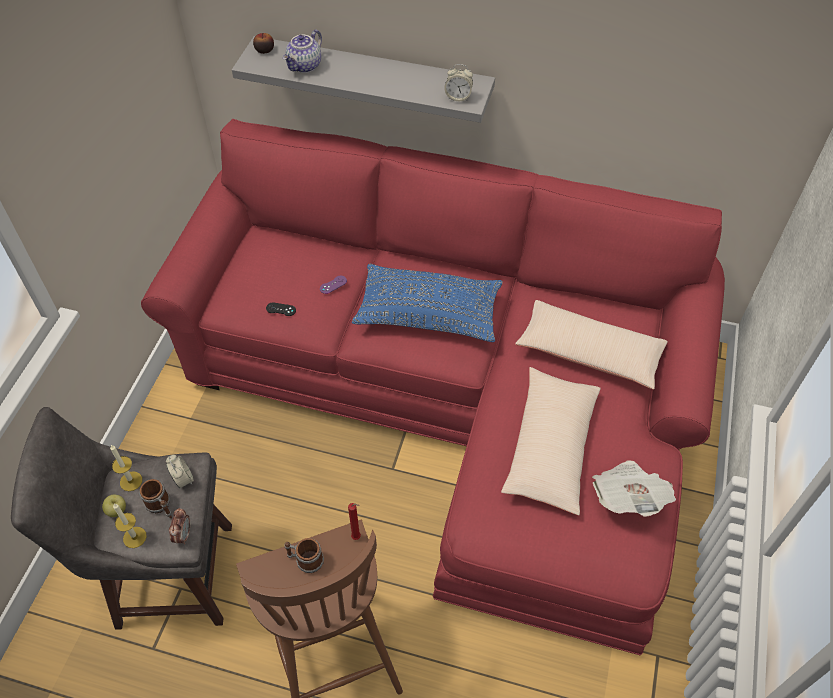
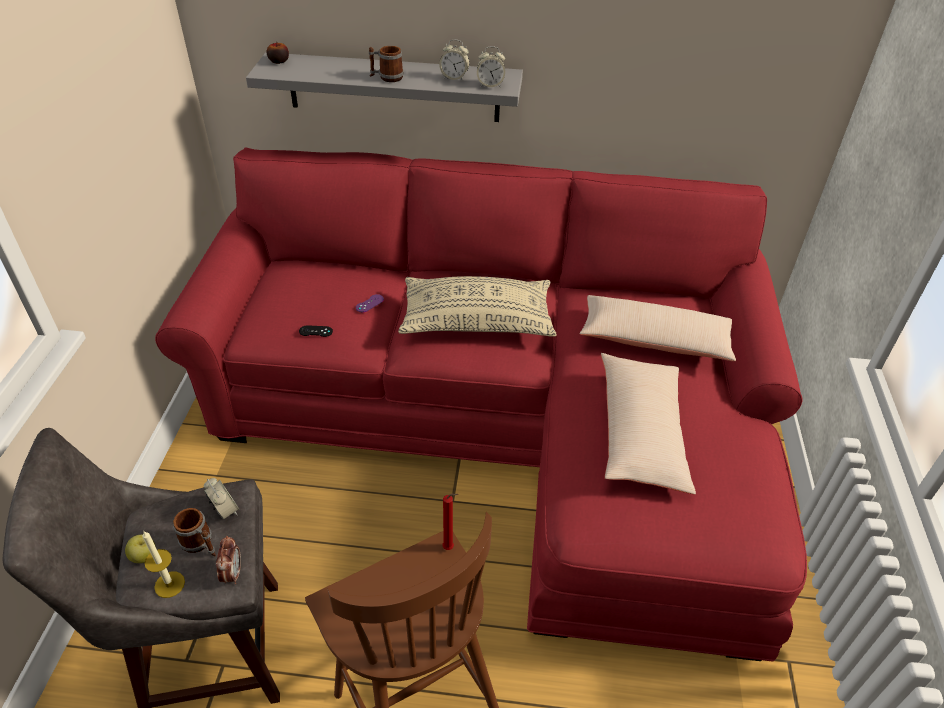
camera: 10 degrees left, 10 degrees down
candle [110,445,142,491] -> none
teapot [283,30,322,73] -> none
mug [285,538,324,573] -> mug moved to [369,46,404,82]
blue pillow [352,264,503,342] -> beige pillow [398,276,557,337]
newspaper [592,460,676,517] -> none
none -> alarm clock [439,39,469,81]

